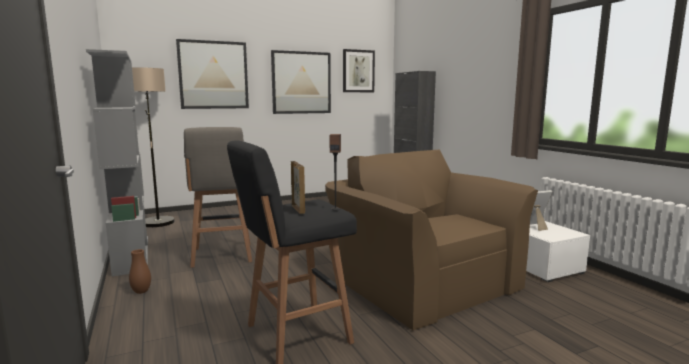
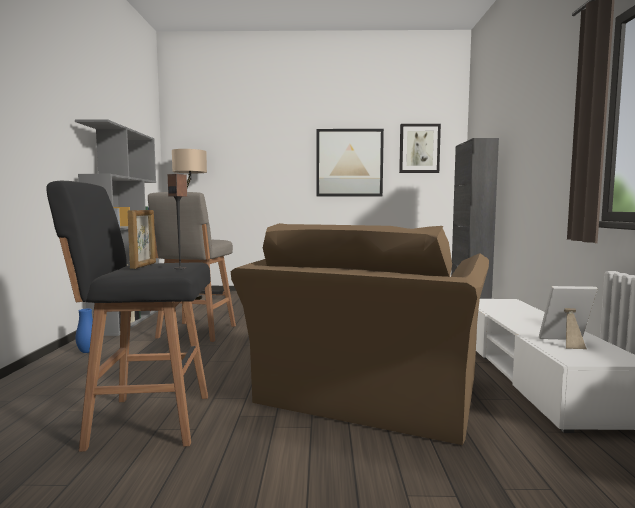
camera: 25 degrees right, 5 degrees down
brown vase [129,249,151,294] -> blue vase [76,308,93,353]
picture [176,39,249,109] -> none
brown armchair [325,150,538,330] -> brown armchair turned 150 degrees counterclockwise [230,223,489,445]

